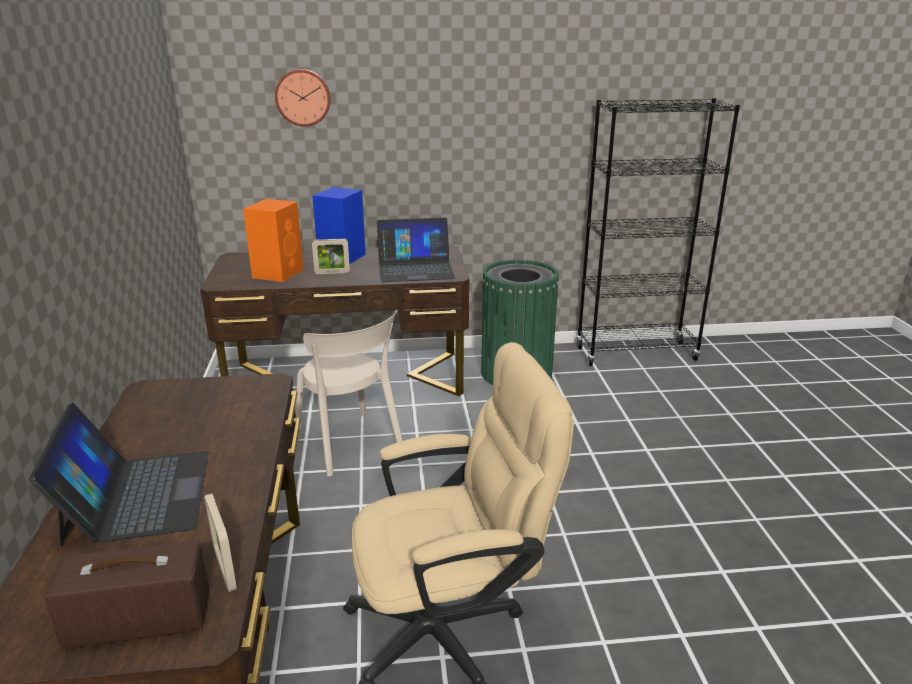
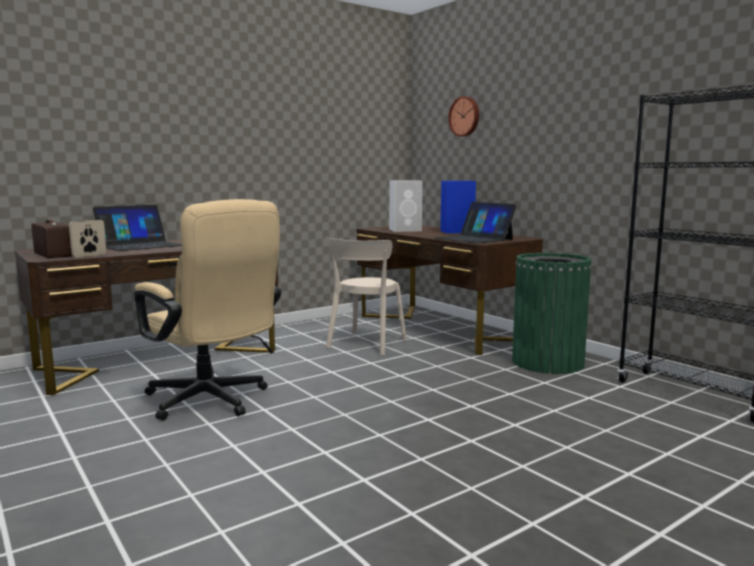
camera: 60 degrees right, 15 degrees down
orange speaker [243,199,304,282] -> white speaker [389,180,422,232]
picture frame [312,238,350,274] -> none

